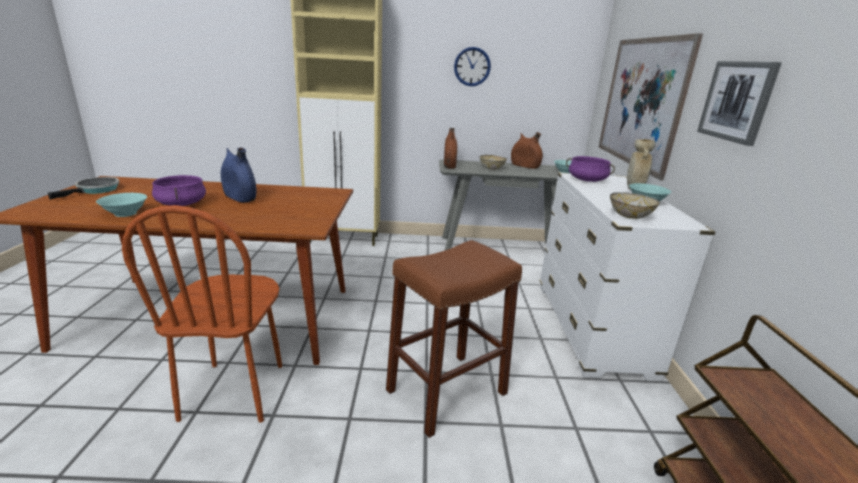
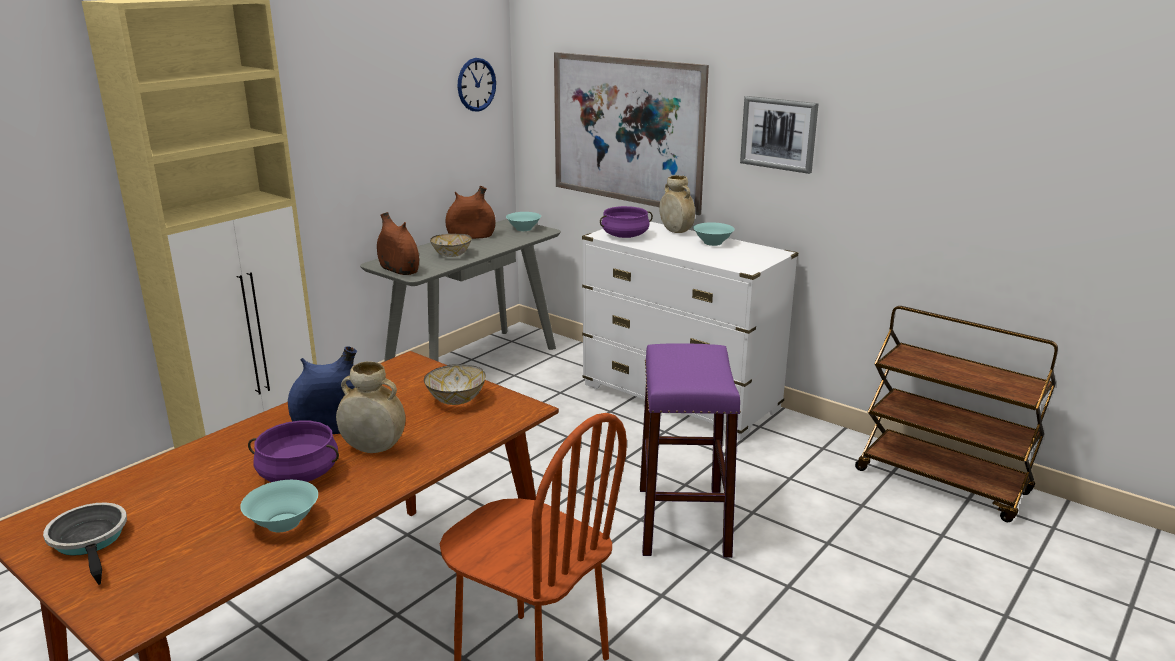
camera: 50 degrees left, 0 degrees up
brown stool [386,240,522,438] -> purple stool [640,343,741,558]
wall clock [454,47,491,86] -> wall clock moved to [457,58,496,112]
bowl [610,192,660,219] -> bowl moved to [424,364,486,405]
none -> beige vase [336,362,406,453]

